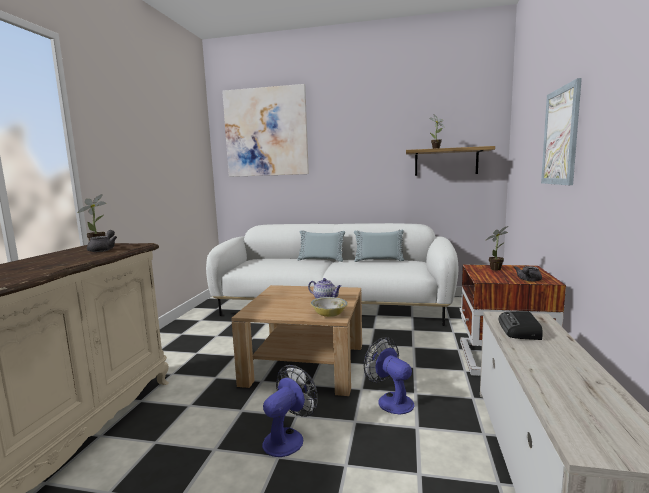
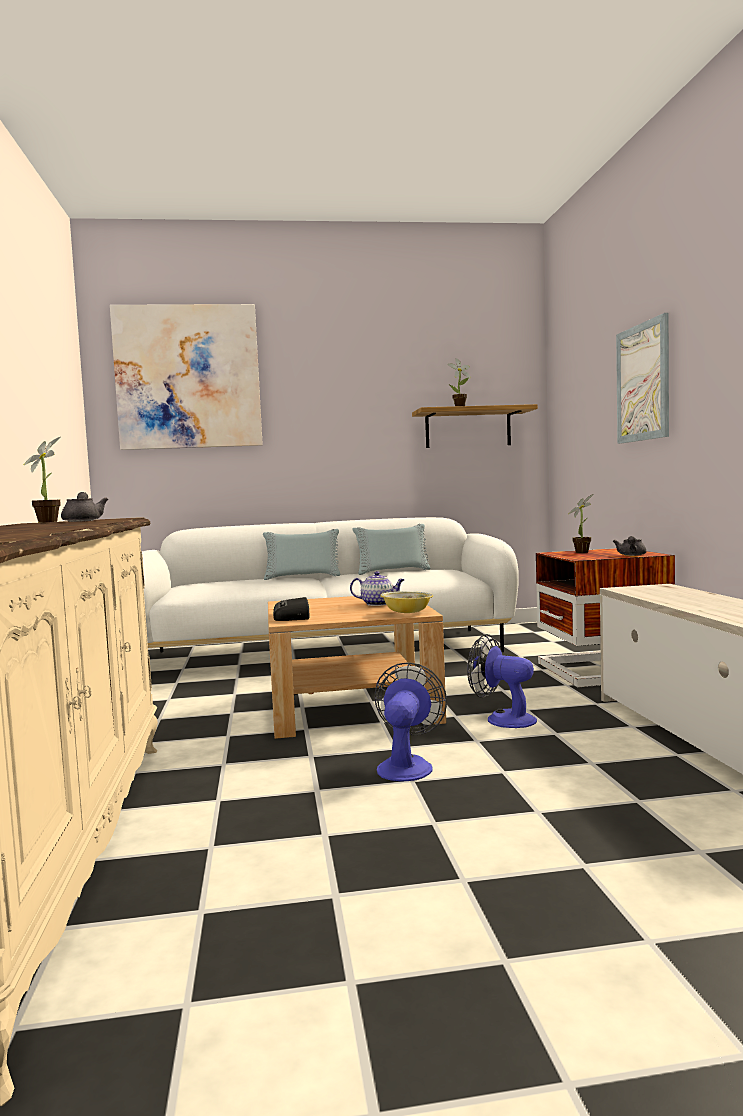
camera: 20 degrees left, 5 degrees down
radio [498,311,542,340] -> radio moved to [273,597,310,621]

